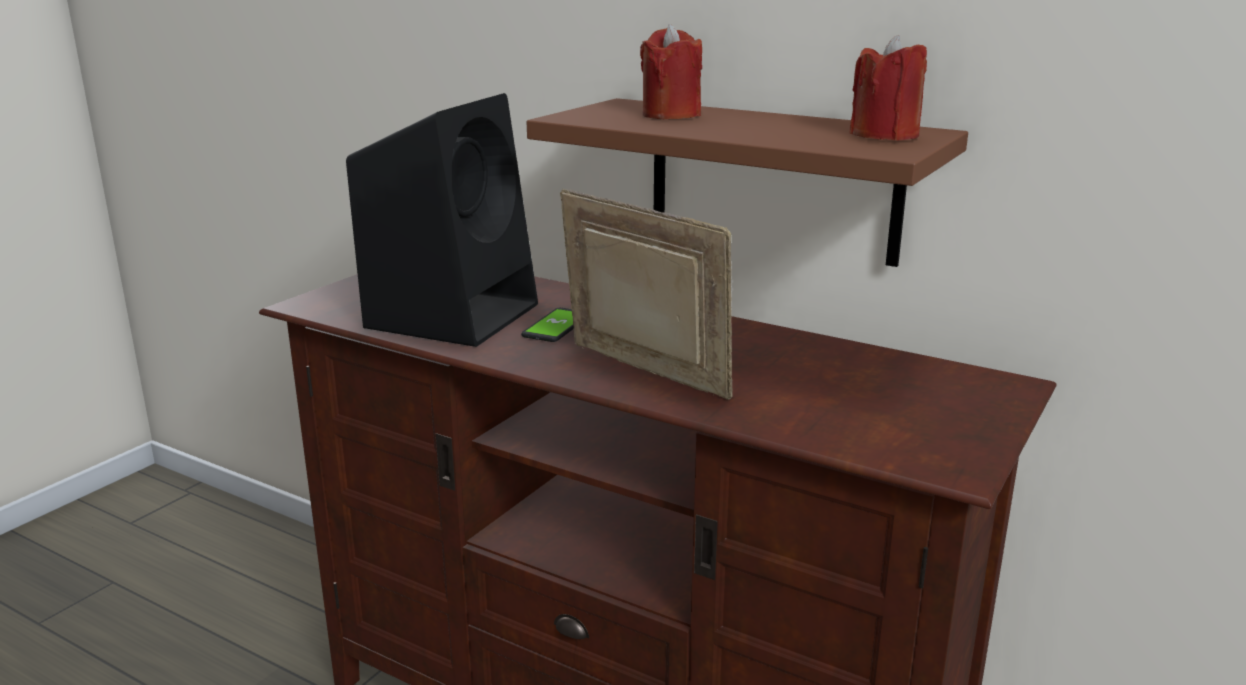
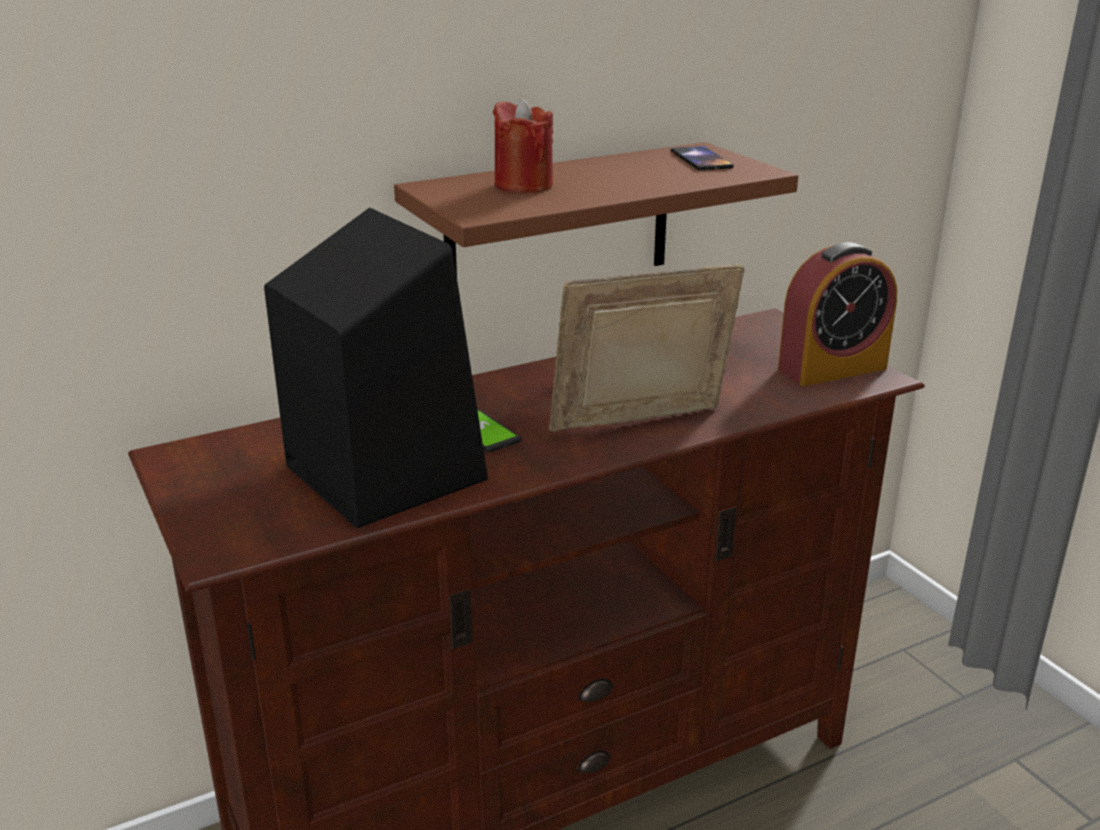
camera: 60 degrees left, 5 degrees up
red candle [849,35,927,141] -> phone [671,146,734,170]
none -> alarm clock [778,242,897,386]

